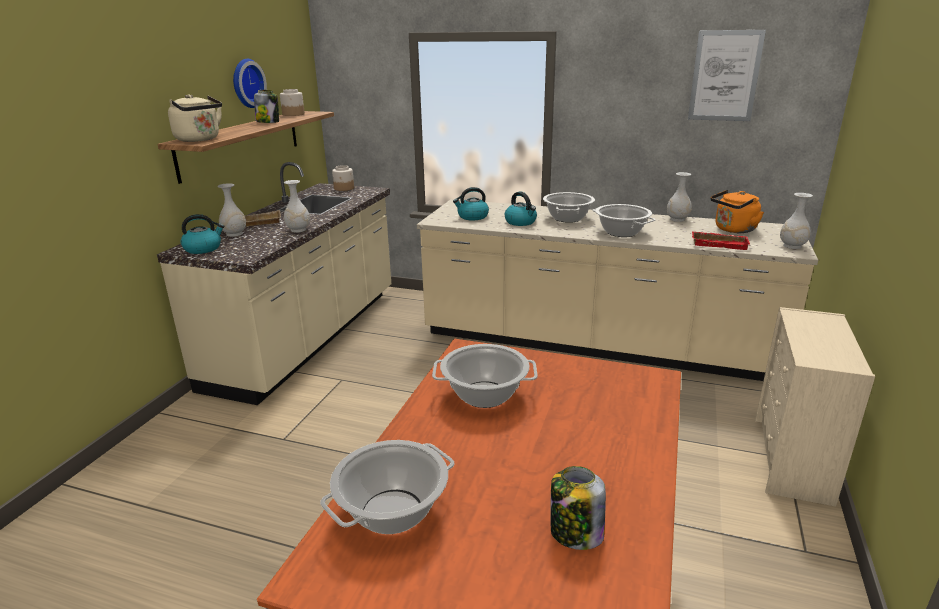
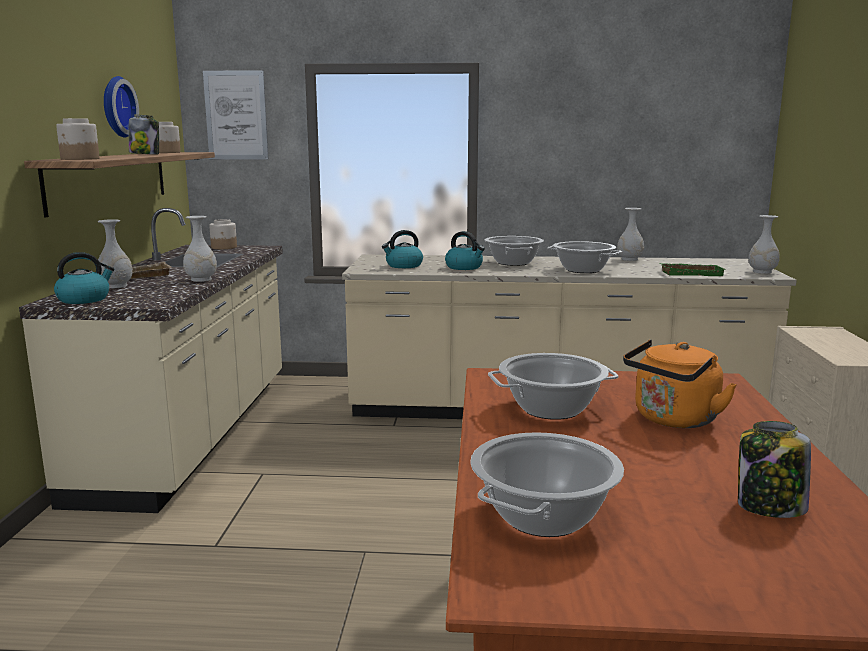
camera: 15 degrees left, 10 degrees down
beige kettle [168,94,222,142] -> jar [56,118,100,160]
picture [688,30,766,121] -> picture moved to [203,70,269,160]
red tray [692,231,750,250] -> green tray [660,263,725,276]
orange kettle [711,190,764,233] -> orange kettle moved to [623,340,737,428]

